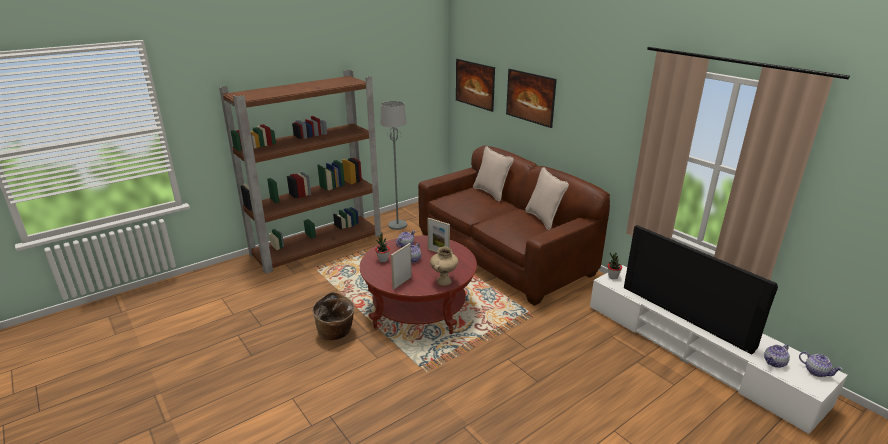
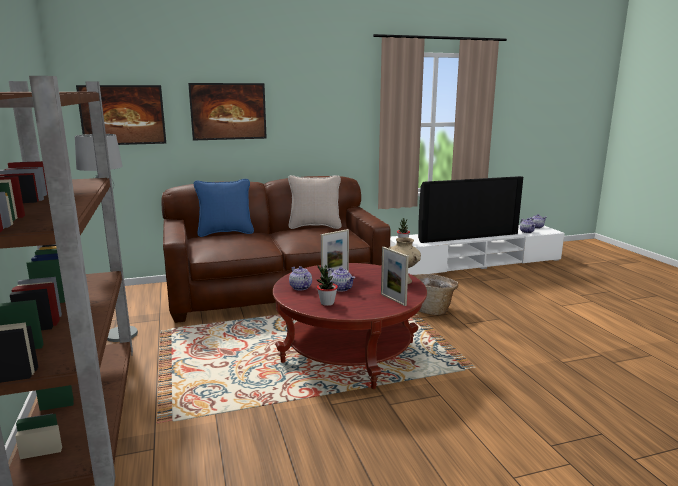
camera: 70 degrees left, 10 degrees down
basket [312,292,355,340] -> basket moved to [413,274,458,315]
beige pillow [473,146,514,202] -> blue pillow [194,179,254,237]

